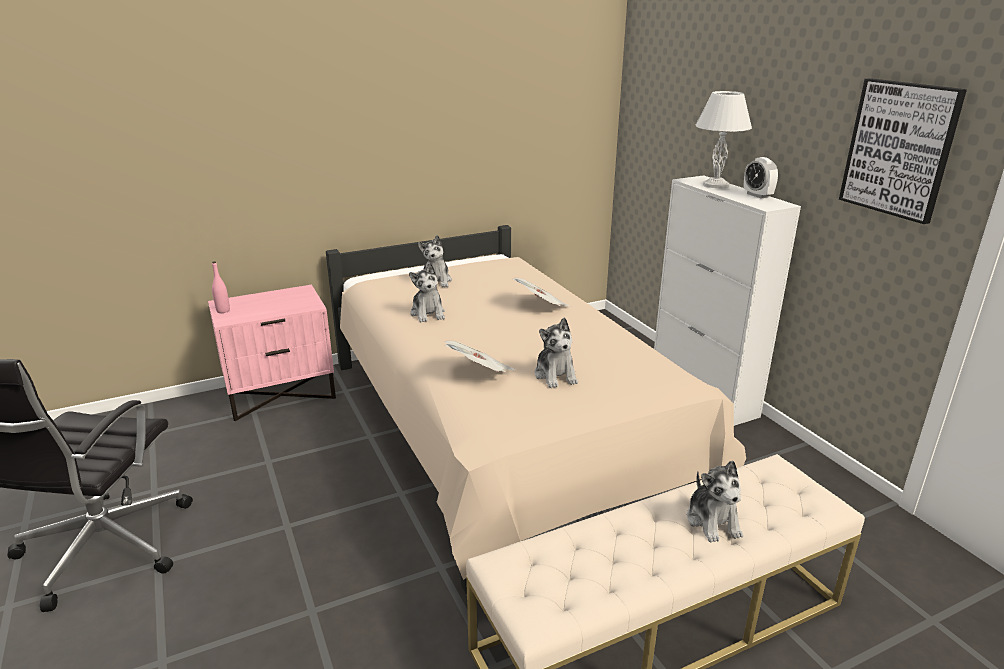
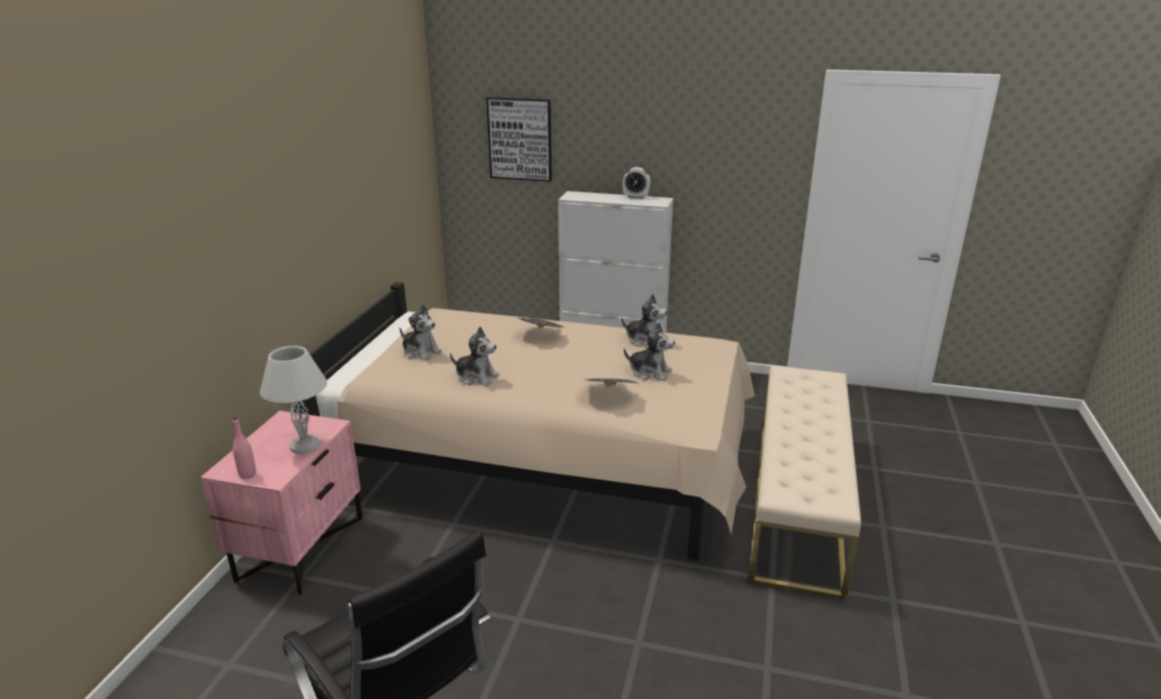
camera: 50 degrees left, 0 degrees up
plush toy [687,460,743,543] -> plush toy moved to [621,294,667,347]
white table lamp [695,91,752,188] -> white table lamp moved to [260,345,327,454]
picture [839,78,967,224] -> picture moved to [486,97,552,182]

